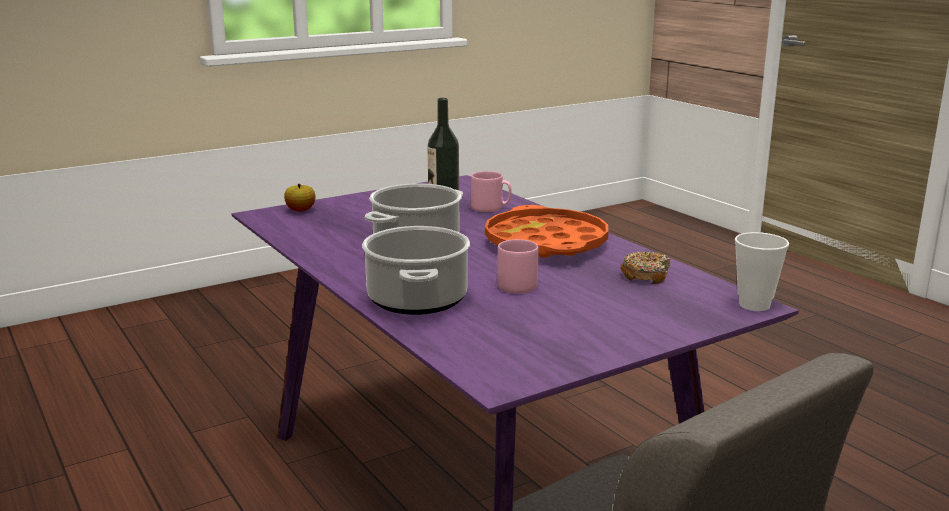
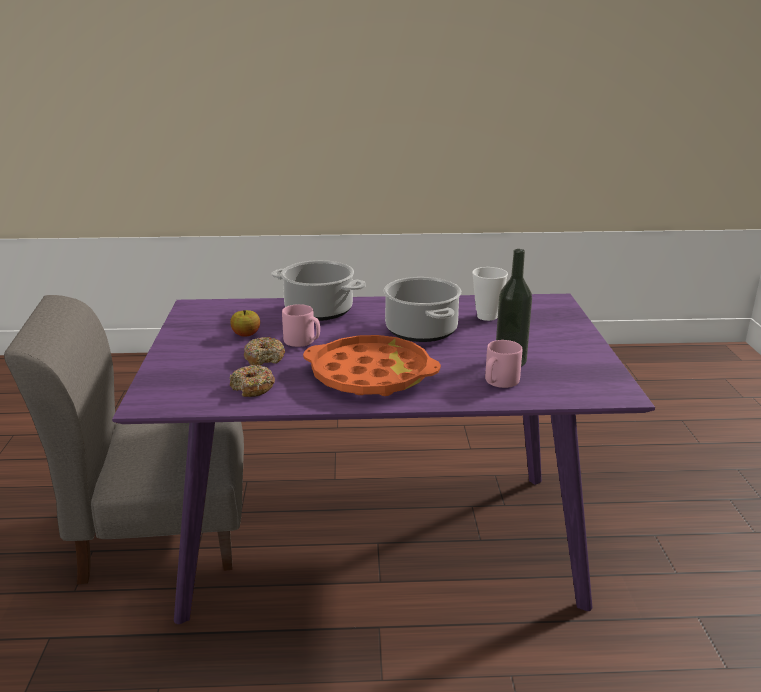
camera: 120 degrees right, 5 degrees up
apple [284,184,315,212] -> apple moved to [230,310,260,337]
cup [735,232,789,311] -> cup moved to [472,267,508,321]
none -> donut [244,337,285,366]

